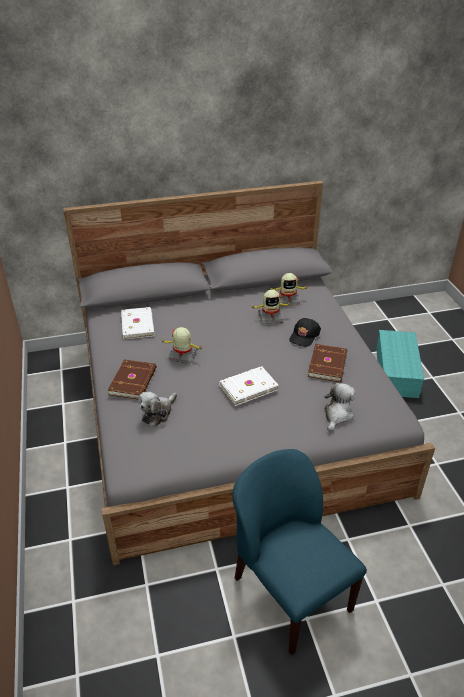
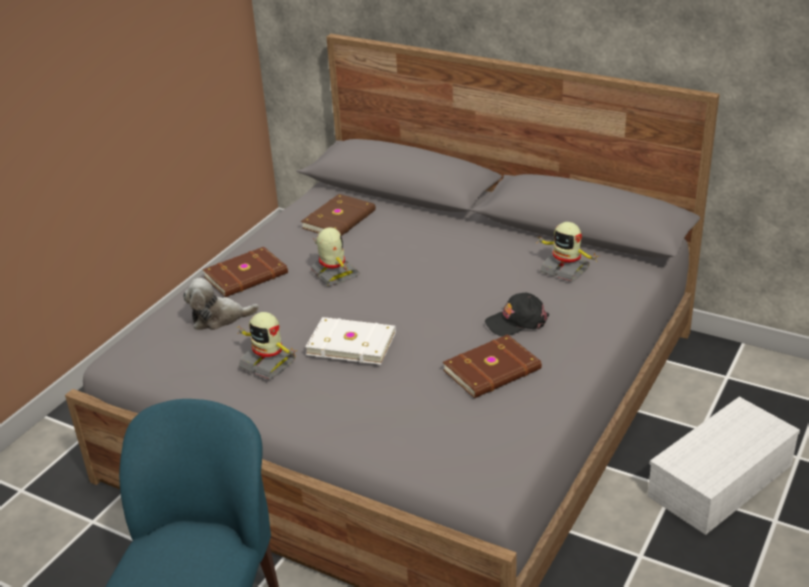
camera: 45 degrees right, 5 degrees down
white book [121,307,155,340] -> brown book [301,194,376,236]
toy robot [251,290,292,325] -> toy robot moved to [237,312,298,380]
plush toy [325,383,355,432] -> none
turquoise storage box [376,330,424,398] -> white storage box [648,397,800,535]

